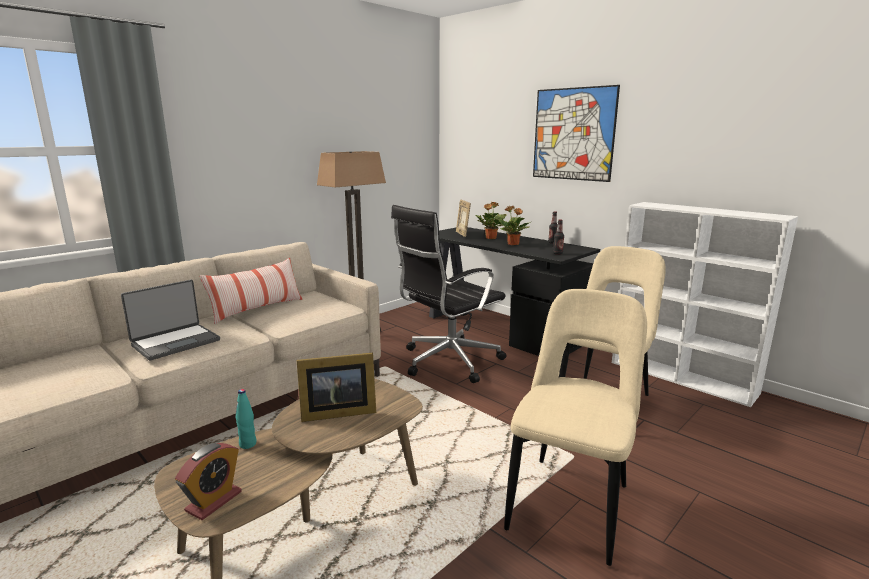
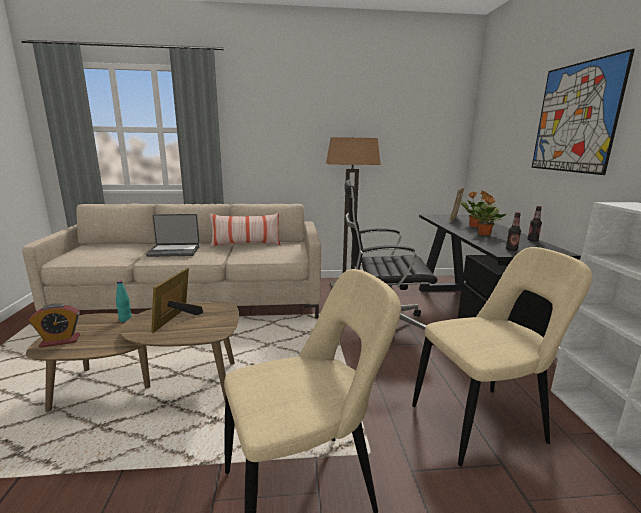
camera: 40 degrees right, 0 degrees up
picture frame [296,353,376,422] -> picture frame turned 75 degrees clockwise [151,268,203,333]

